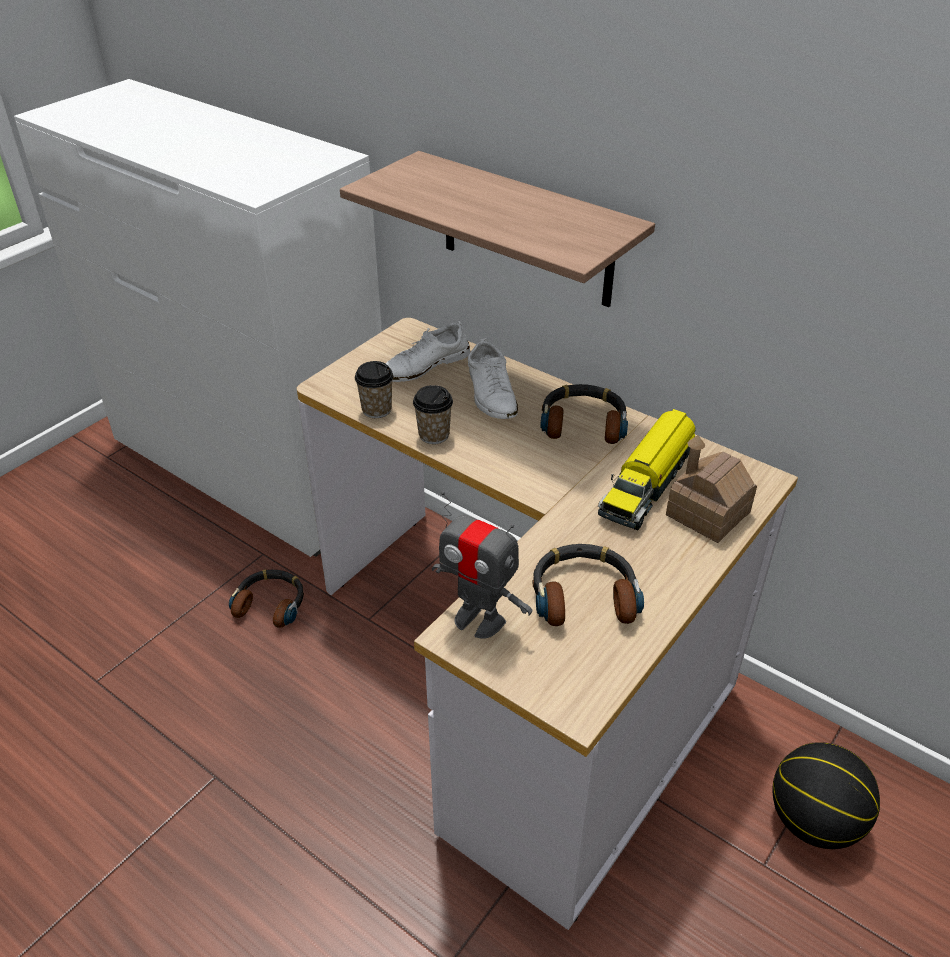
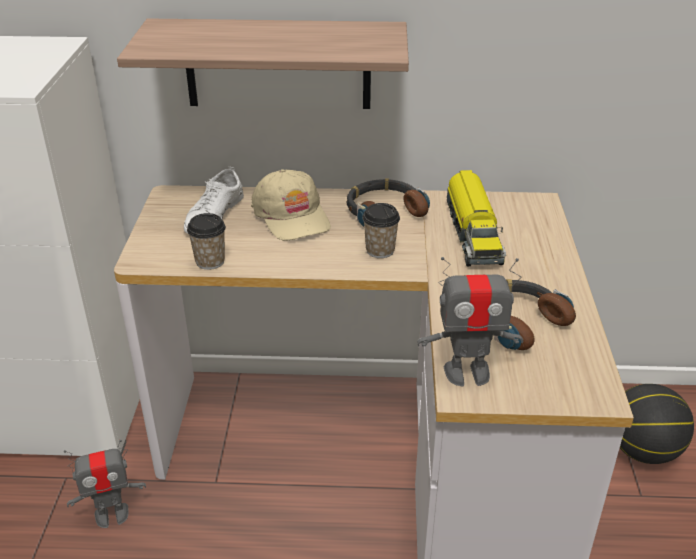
camera: 35 degrees left, 5 degrees down
headphones [229,569,304,628] -> toy robot [64,440,146,528]
cup [413,385,453,444] -> cup moved to [362,203,400,258]
white shoe [468,338,518,419] -> beige cap [251,169,331,241]
toy house [666,435,757,543] -> none

